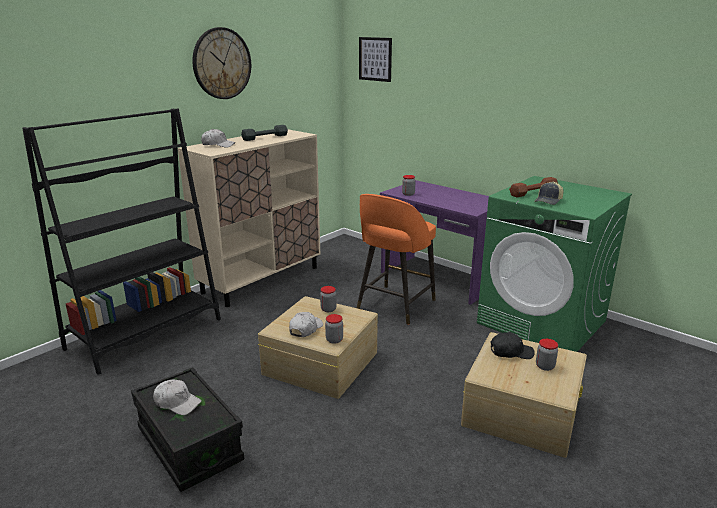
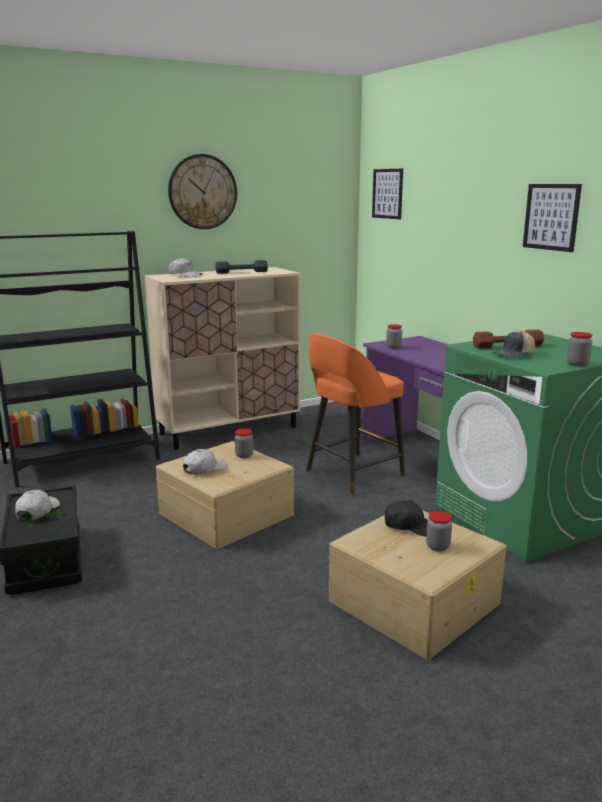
camera: 20 degrees right, 5 degrees down
white cap [153,379,202,415] -> white cap turned 120 degrees counterclockwise [15,490,60,520]
jar [325,314,343,344] -> jar moved to [567,332,592,366]
none -> picture [523,184,582,252]

